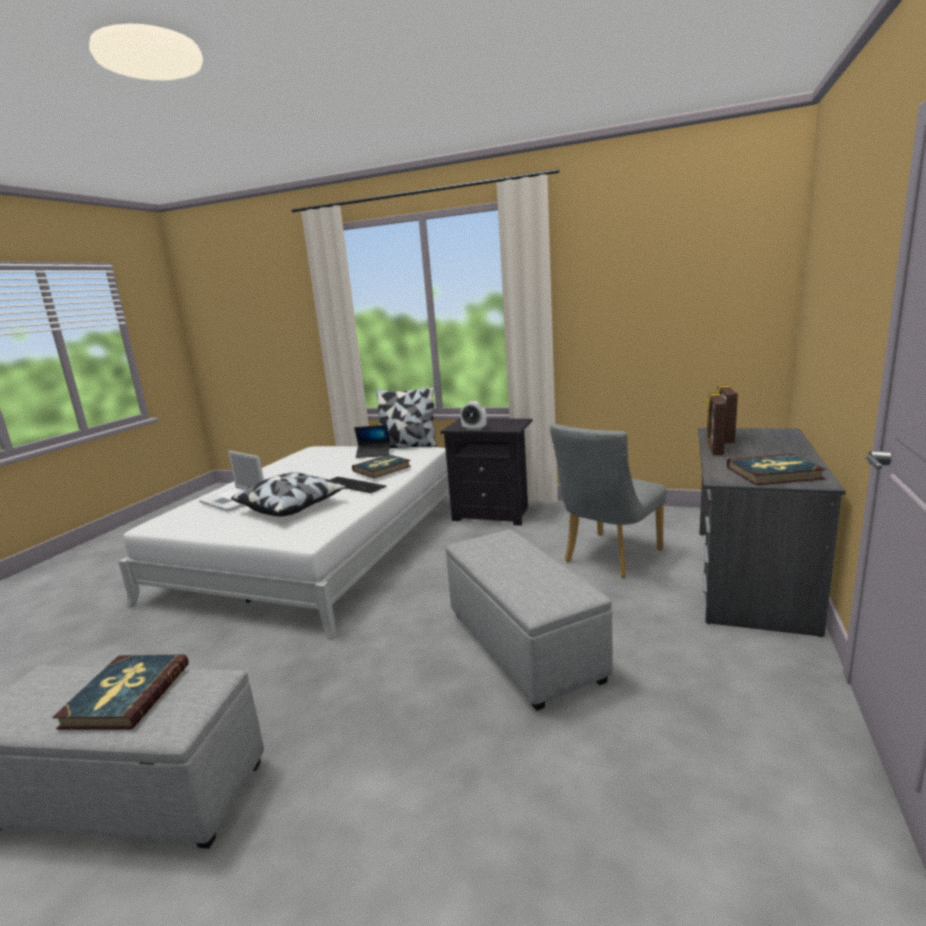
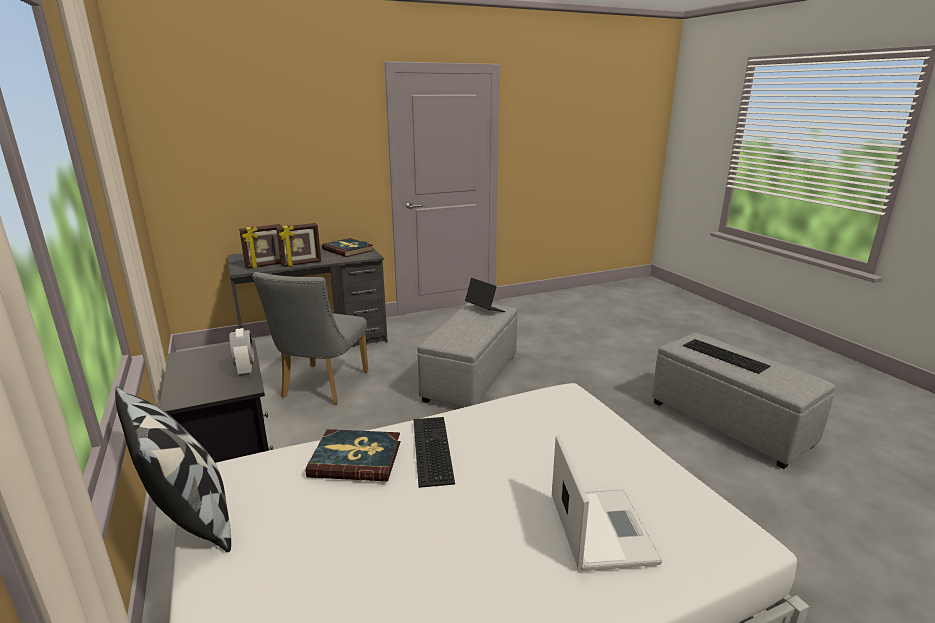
camera: 135 degrees left, 5 degrees up
book [53,654,188,729] -> keyboard [683,339,770,374]
pillow [231,472,347,517] -> none
laptop [354,425,391,458] -> laptop moved to [465,278,505,312]
grey chair [550,424,667,578] -> grey chair turned 105 degrees clockwise [253,272,368,404]

